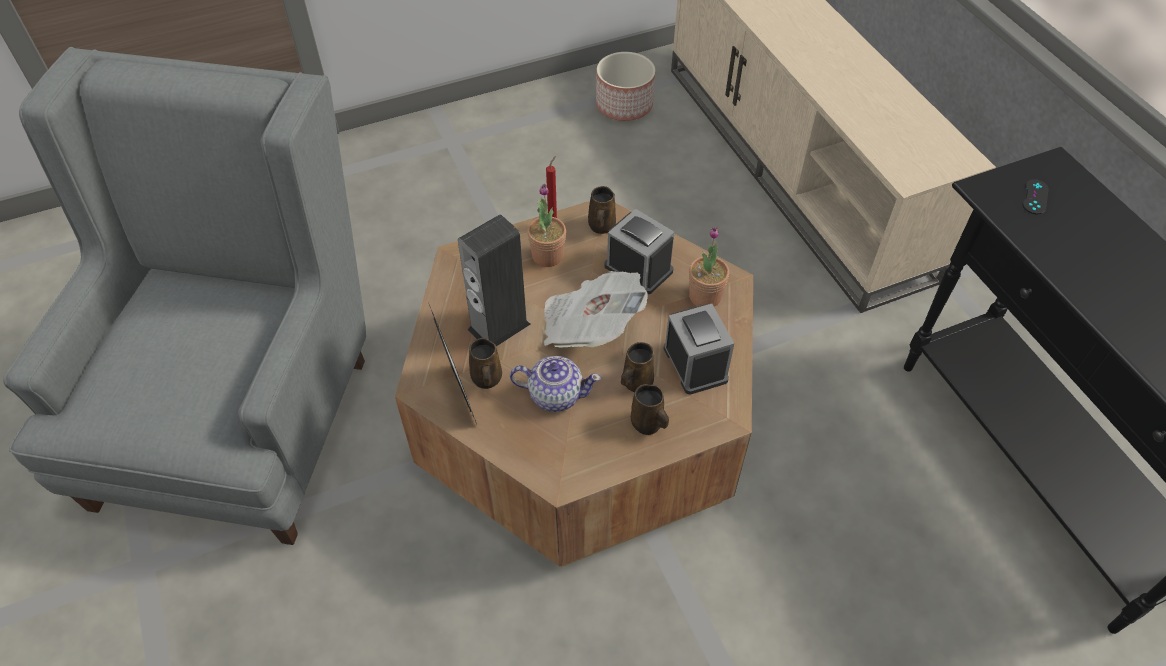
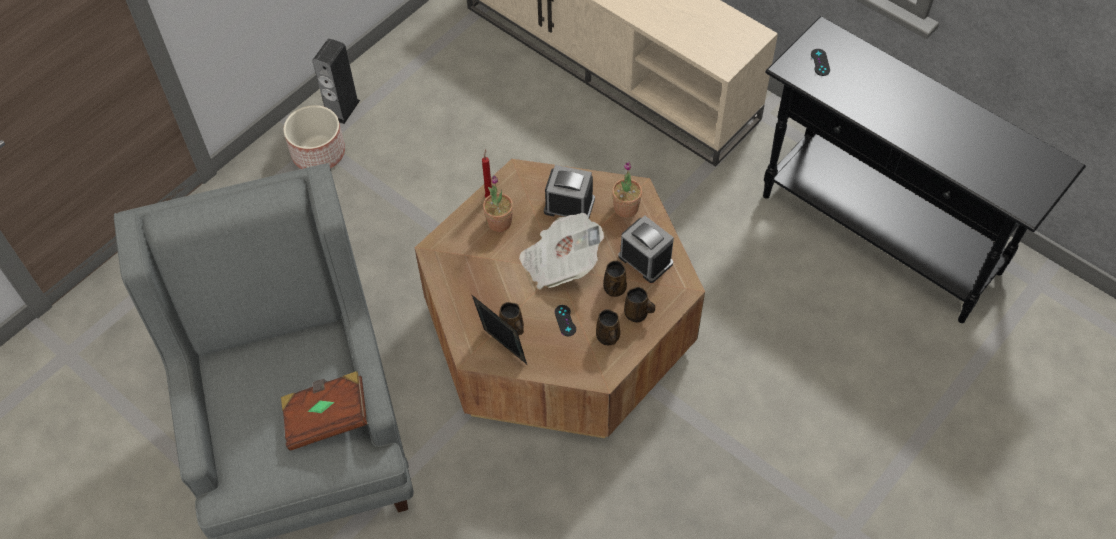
camera: 25 degrees left, 5 degrees up
speaker [458,214,531,347] -> speaker moved to [312,38,360,124]
teapot [510,356,601,412] -> black game controller [555,305,576,336]
brown mug [588,186,616,234] -> brown mug moved to [596,309,620,346]
planter [596,52,656,121] -> planter moved to [283,105,345,169]
none -> brown book [281,371,367,451]

